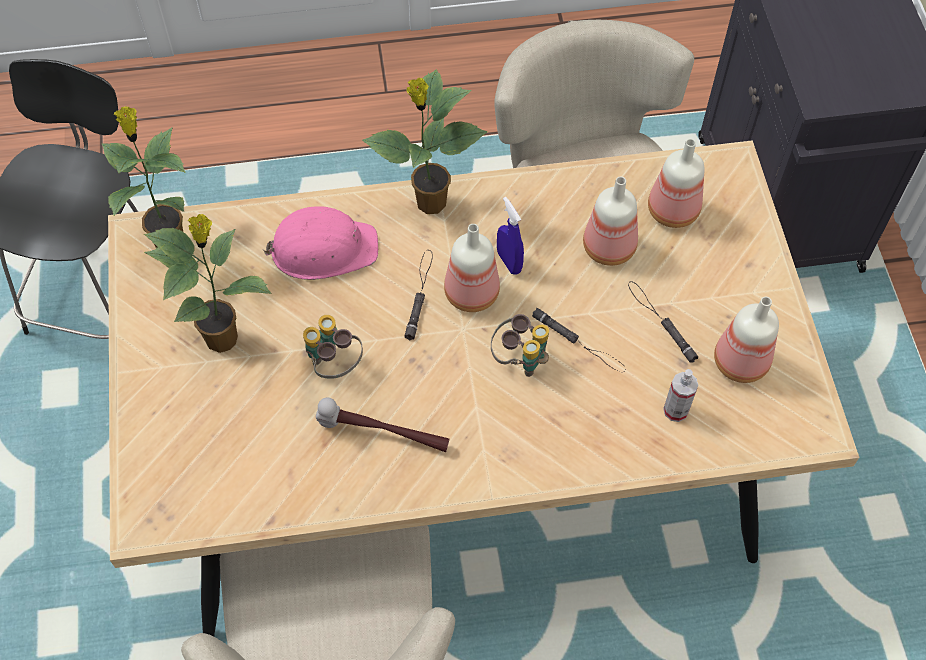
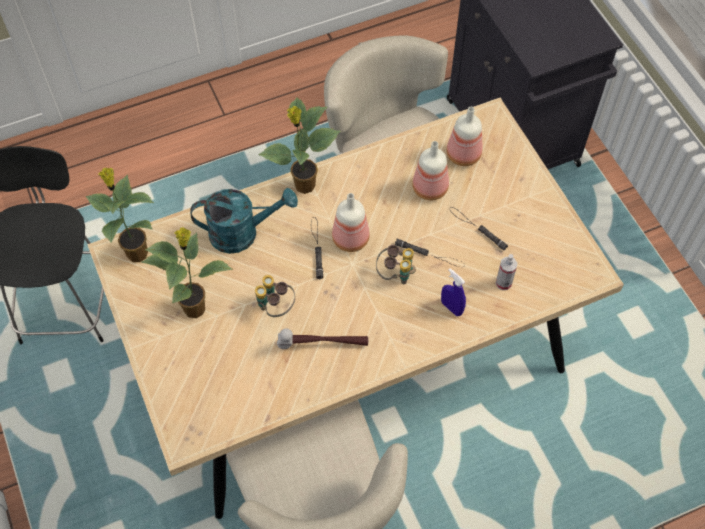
camera: 15 degrees left, 0 degrees up
pink hard hat [263,206,378,280] -> turquoise watering can [190,188,298,254]
blue spray bottle [497,197,524,275] -> blue spray bottle moved to [441,268,466,316]
bottle [714,297,779,383] -> none

